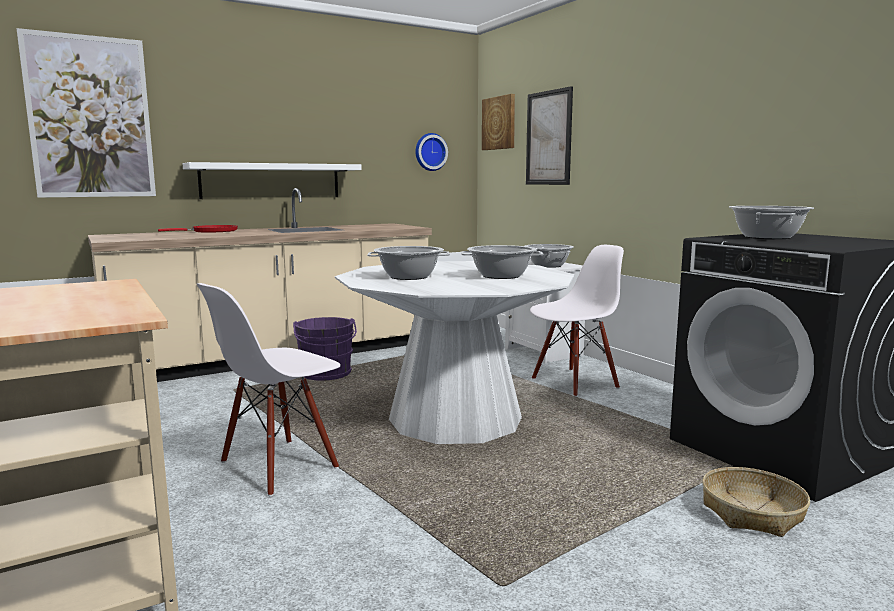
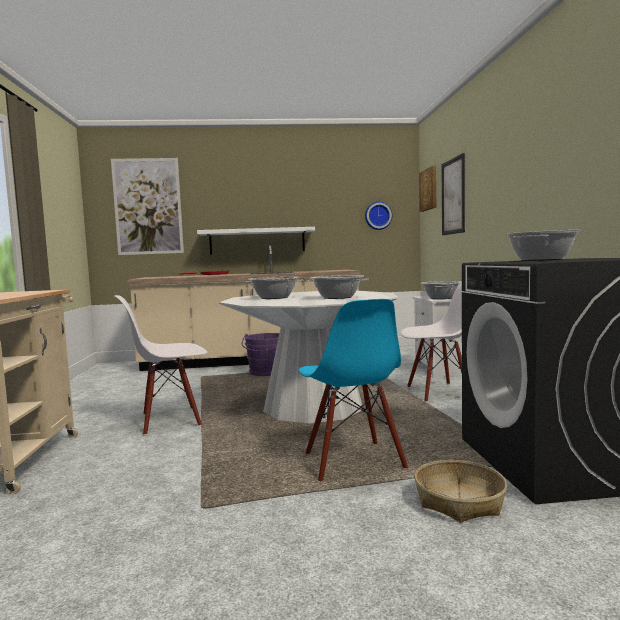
camera: 25 degrees right, 5 degrees down
none -> blue chair [298,299,408,481]

